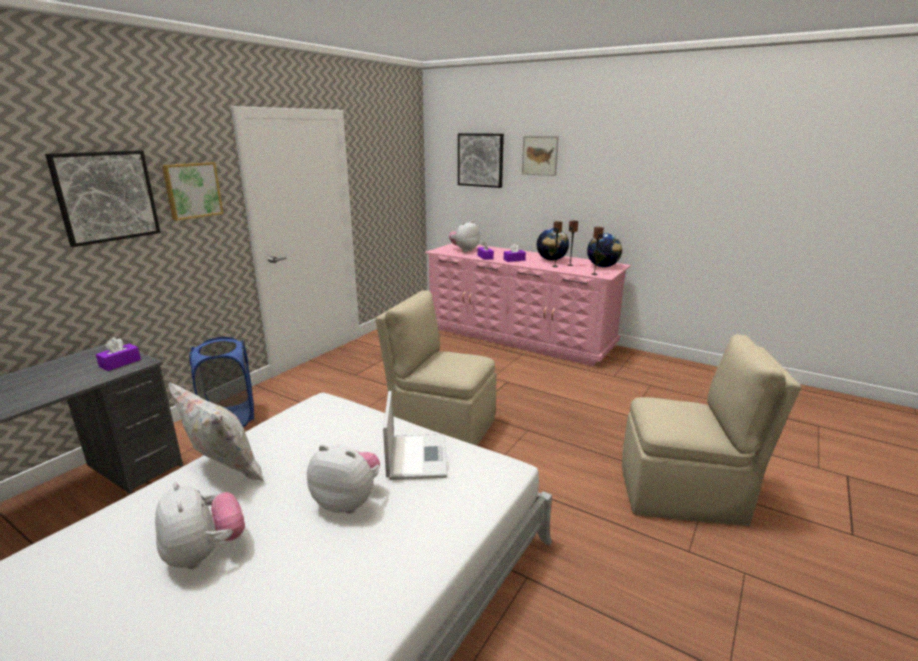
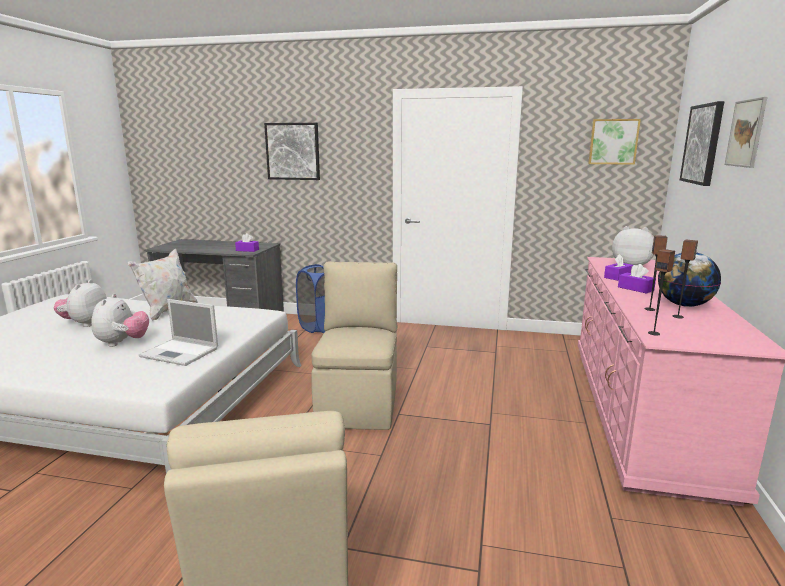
camera: 70 degrees right, 5 degrees down
plush toy [155,482,245,569] -> plush toy turned 150 degrees clockwise [54,280,107,327]
picture [162,162,224,221] -> picture moved to [588,119,641,165]
laptop [383,391,447,480] -> laptop turned 45 degrees clockwise [139,299,218,366]
globe [587,233,622,267] -> none

